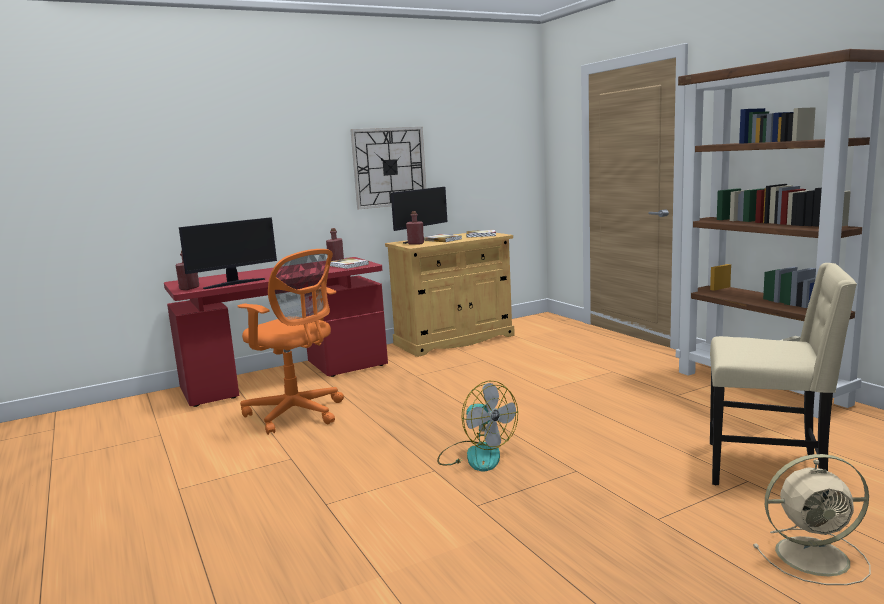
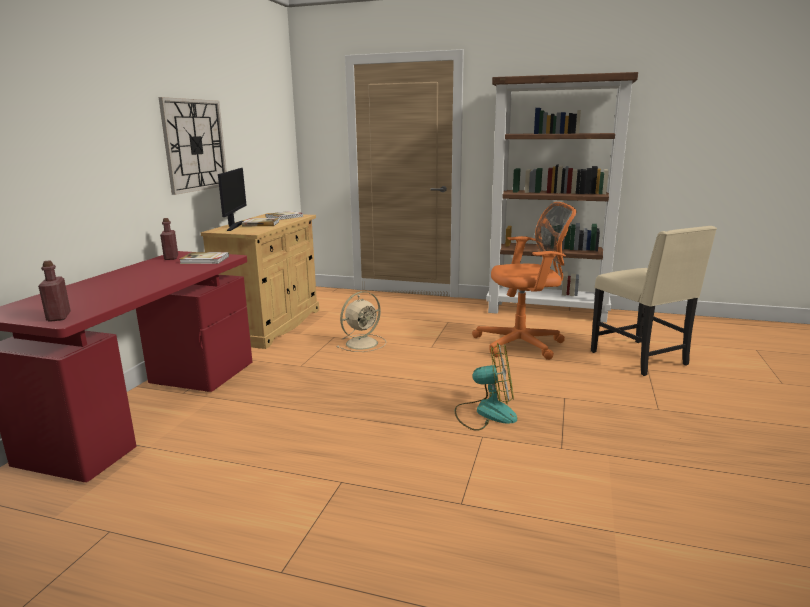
camera: 45 degrees left, 5 degrees up
monitor [179,217,277,289] -> none
orange office chair [238,249,344,435] -> orange office chair moved to [472,202,576,360]
red bottle [406,211,424,245] -> none
beige chair [710,263,857,485] -> beige chair turned 90 degrees clockwise [591,226,717,376]
beige fan [753,454,871,585] -> beige fan moved to [336,291,387,352]

